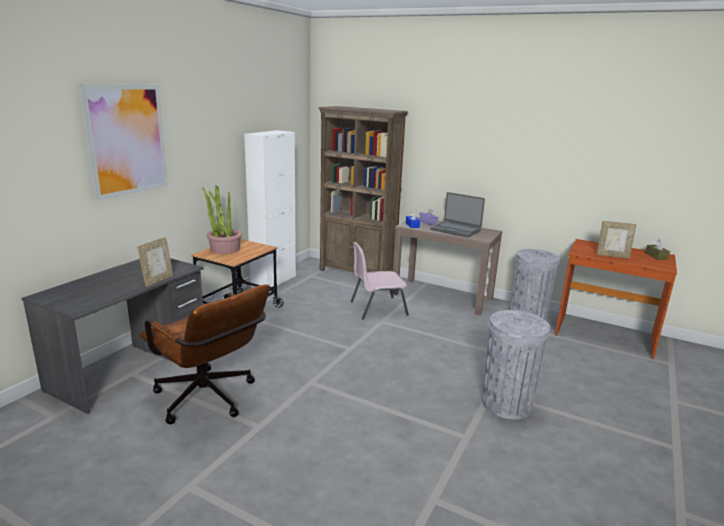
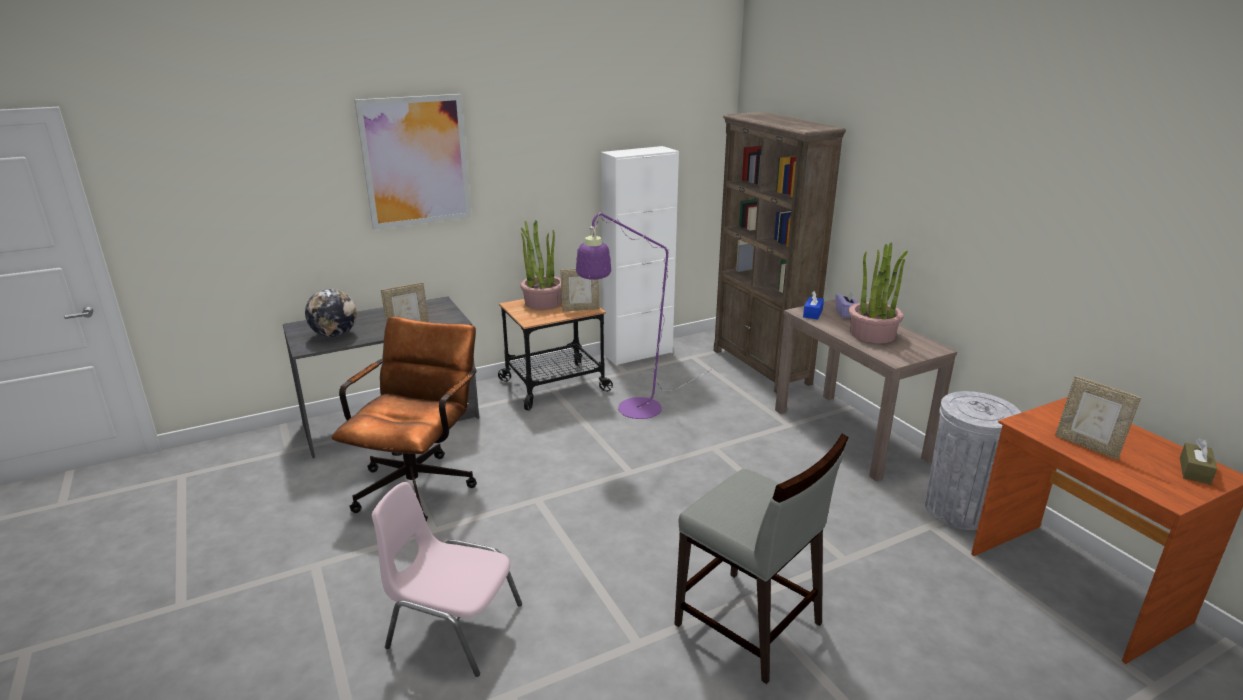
camera: 35 degrees right, 5 degrees up
brown office chair [140,284,270,424] -> brown office chair turned 150 degrees counterclockwise [331,317,477,522]
pink chair [351,242,409,320] -> pink chair moved to [372,482,522,677]
laptop [431,192,485,238] -> potted plant [849,242,908,344]
grey trash can [482,310,550,420] -> grey chair [674,434,849,684]
none -> globe [305,289,357,337]
none -> picture frame [560,269,599,311]
none -> purple floor lamp [576,211,712,419]

